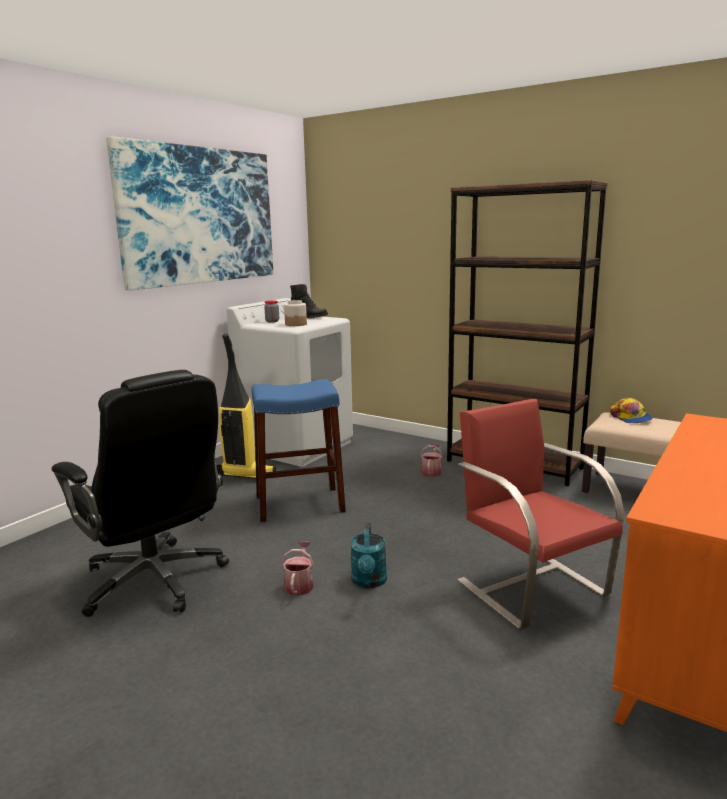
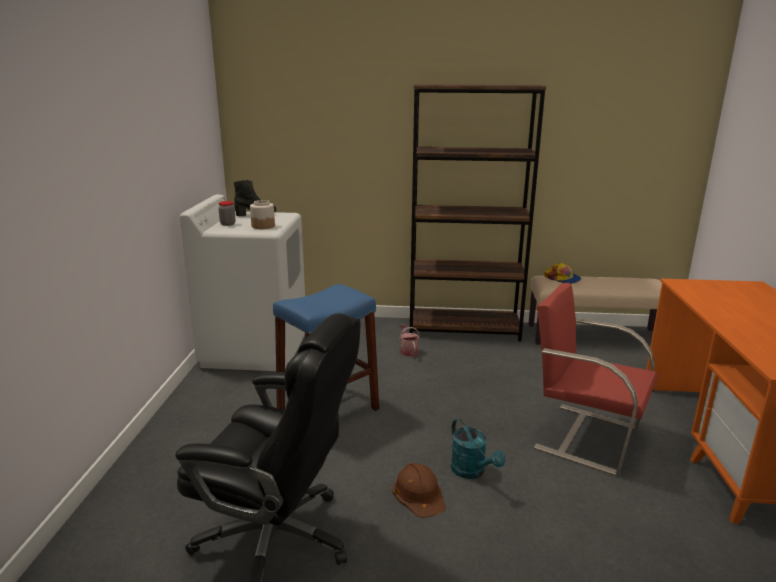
camera: 30 degrees left, 5 degrees up
picture [106,136,273,290] -> none
vacuum cleaner [216,334,276,479] -> none
watering can [282,541,314,596] -> brown hard hat [393,463,446,518]

